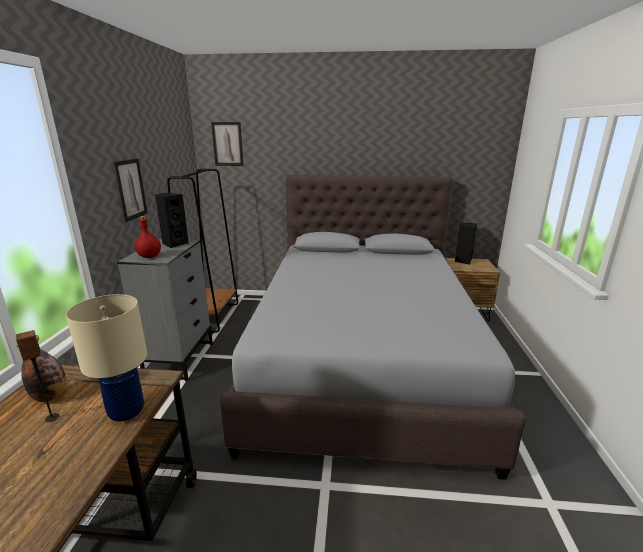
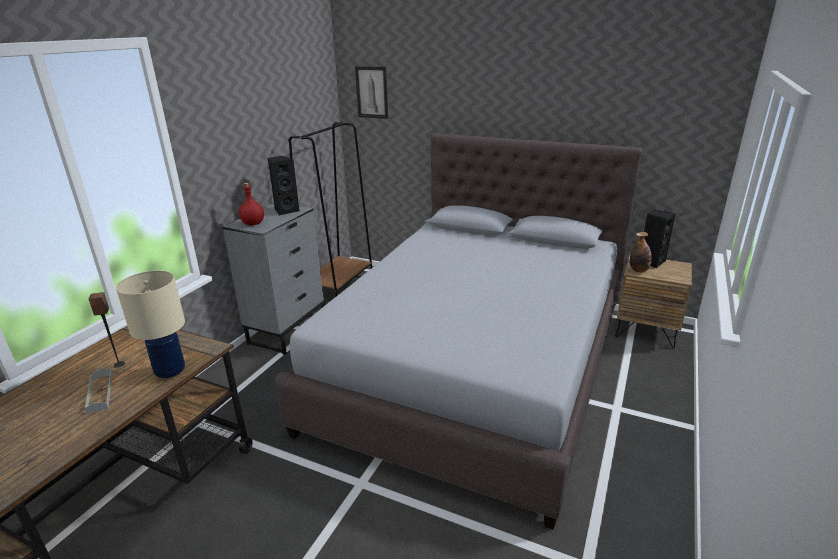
camera: 20 degrees right, 5 degrees up
bottle [16,335,67,402] -> bottle moved to [630,232,652,272]
picture [114,159,148,222] -> none
none -> grey tray [84,368,113,414]

